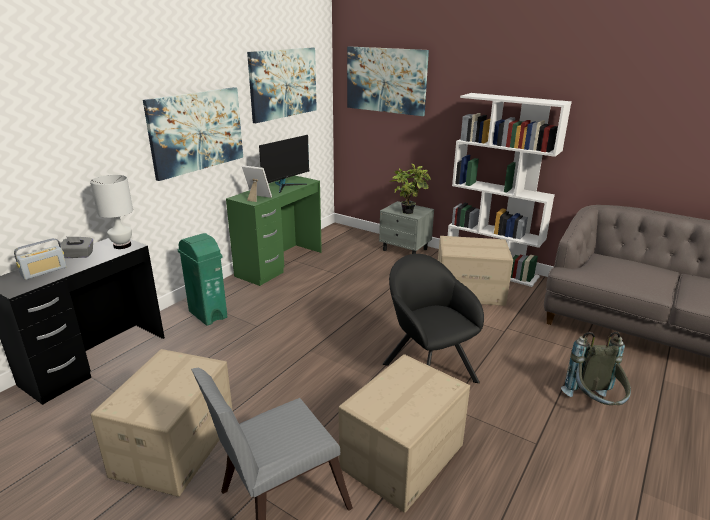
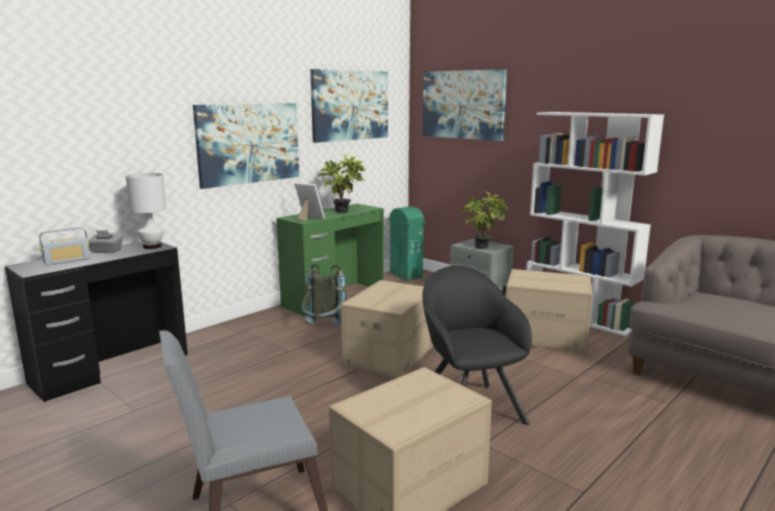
camera: 10 degrees right, 10 degrees down
cardboard box [91,349,233,497] -> cardboard box moved to [341,280,433,378]
green trash can [177,233,228,326] -> green trash can moved to [389,206,425,281]
monitor [259,135,309,193] -> potted plant [319,154,365,213]
grey backpack [561,331,631,405] -> grey backpack moved to [302,264,346,325]

